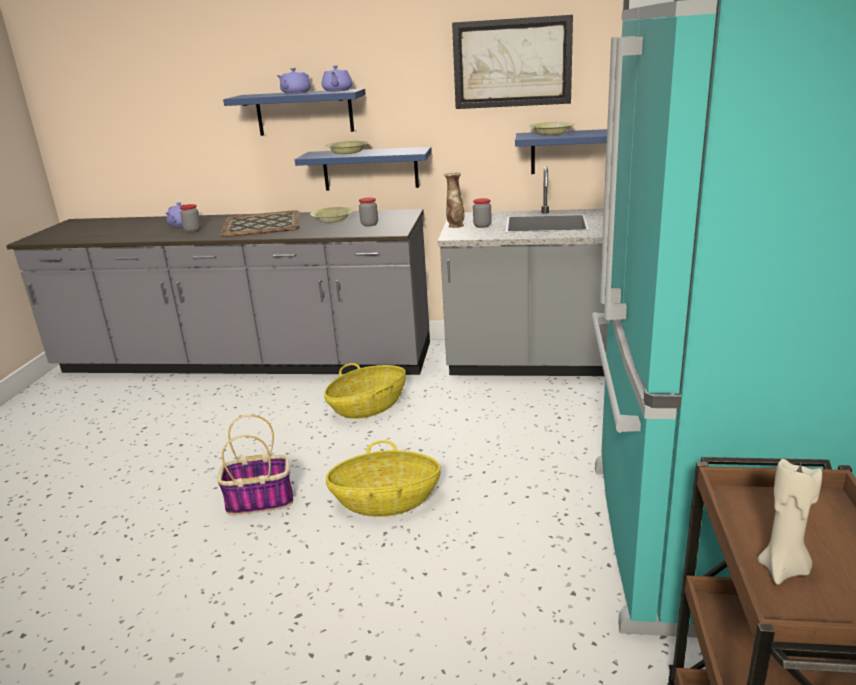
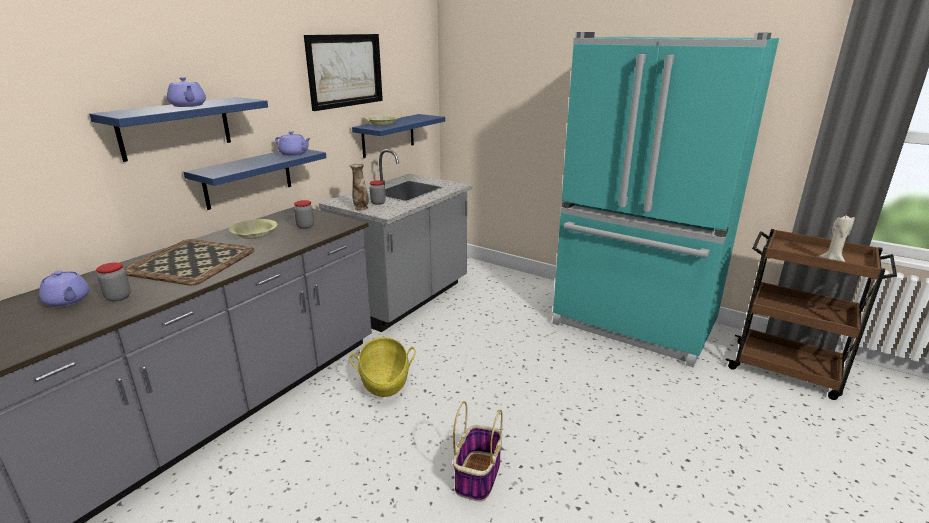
camera: 65 degrees left, 0 degrees up
purple teapot [322,65,352,92] -> purple teapot moved to [275,131,311,156]
yellow bowl [325,141,369,154] -> none
basket [326,440,441,517] -> none

